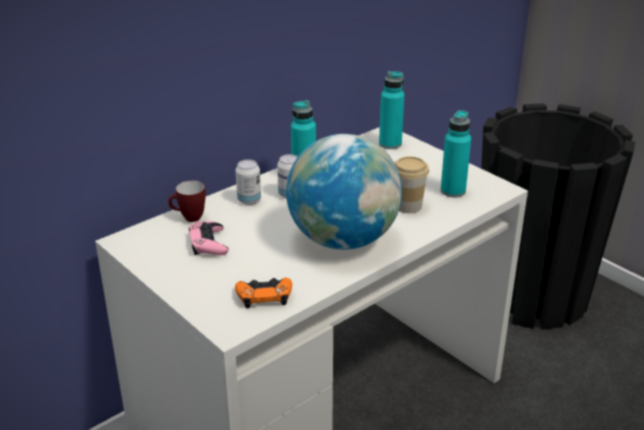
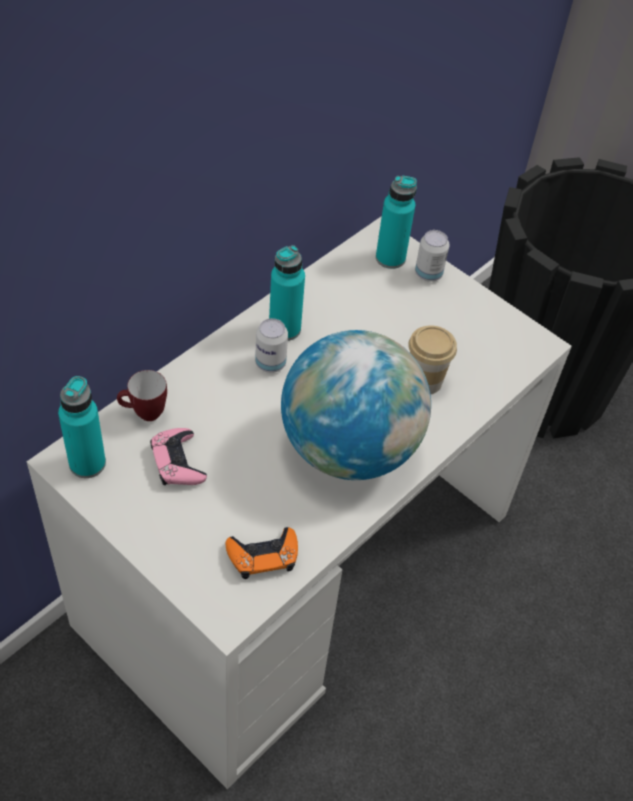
camera: 10 degrees left, 20 degrees up
can [235,159,261,205] -> can moved to [415,230,450,282]
turquoise bottle [441,110,471,197] -> turquoise bottle moved to [58,376,106,478]

